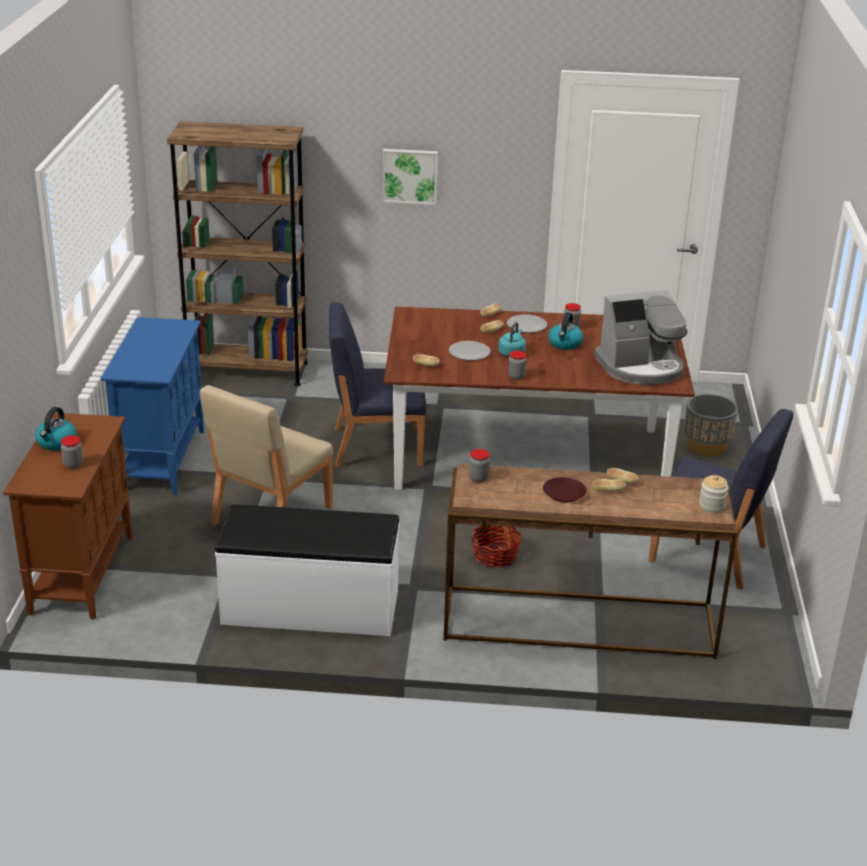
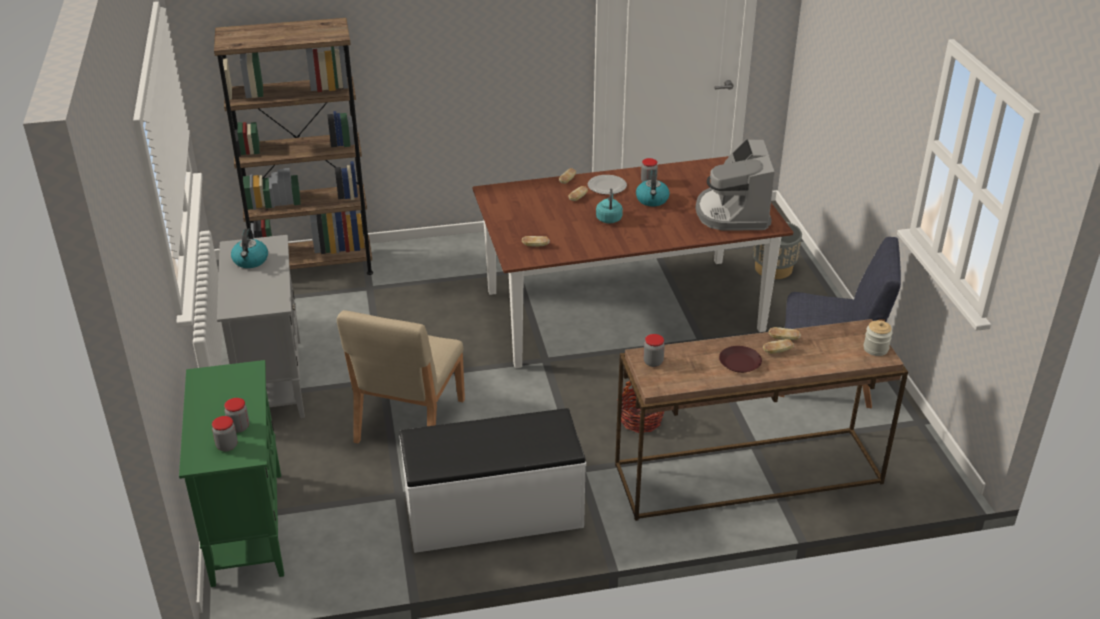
camera: 15 degrees left, 5 degrees up
brown cabinet [3,413,133,620] -> green cabinet [179,360,284,587]
kettle [35,407,77,450] -> kettle moved to [231,229,268,268]
blue cabinet [101,317,204,495] -> grey cabinet [217,235,305,418]
blue chair [329,302,426,467] -> none
picture [383,149,438,205] -> none
plate [449,341,491,361] -> none
jar [508,351,527,380] -> jar moved to [212,416,238,451]
coffee machine [594,290,688,385] -> coffee machine turned 120 degrees clockwise [695,139,775,231]

